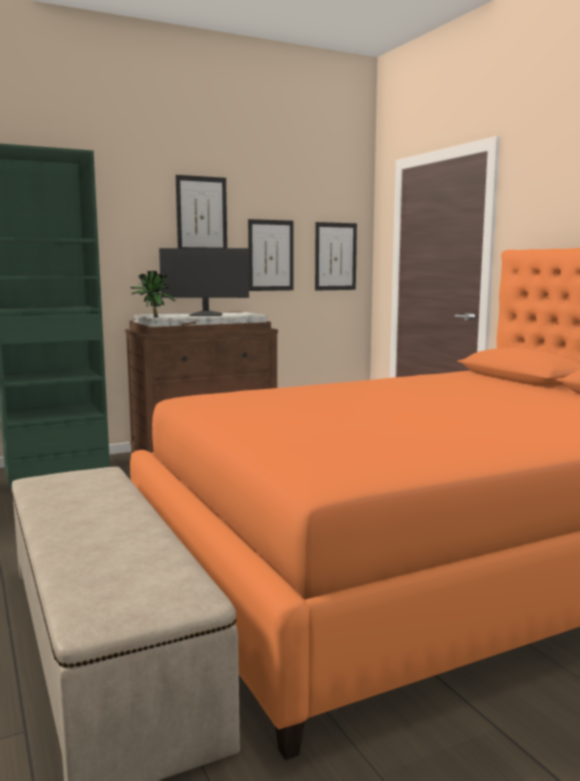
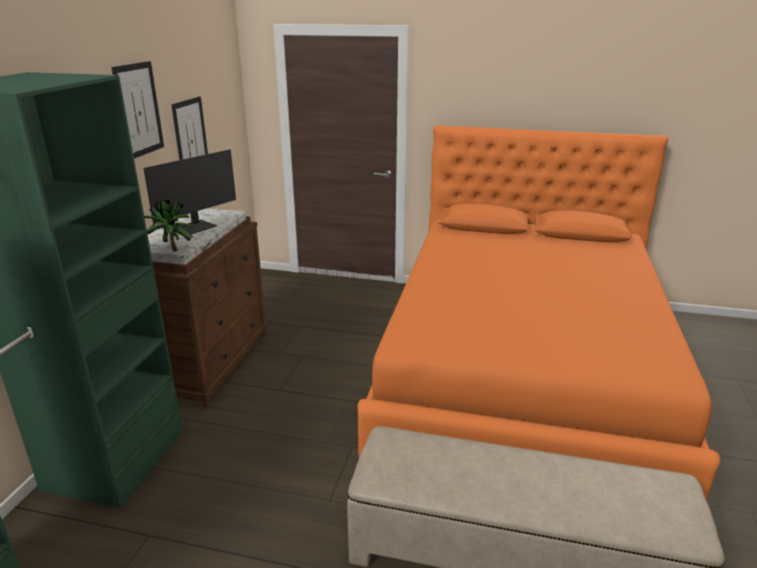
camera: 50 degrees left, 15 degrees up
picture [315,222,357,290] -> none

